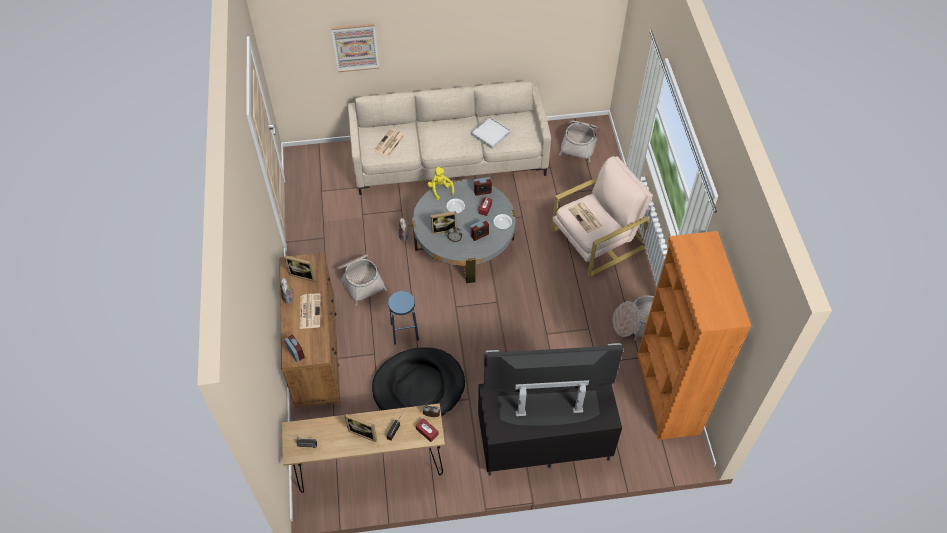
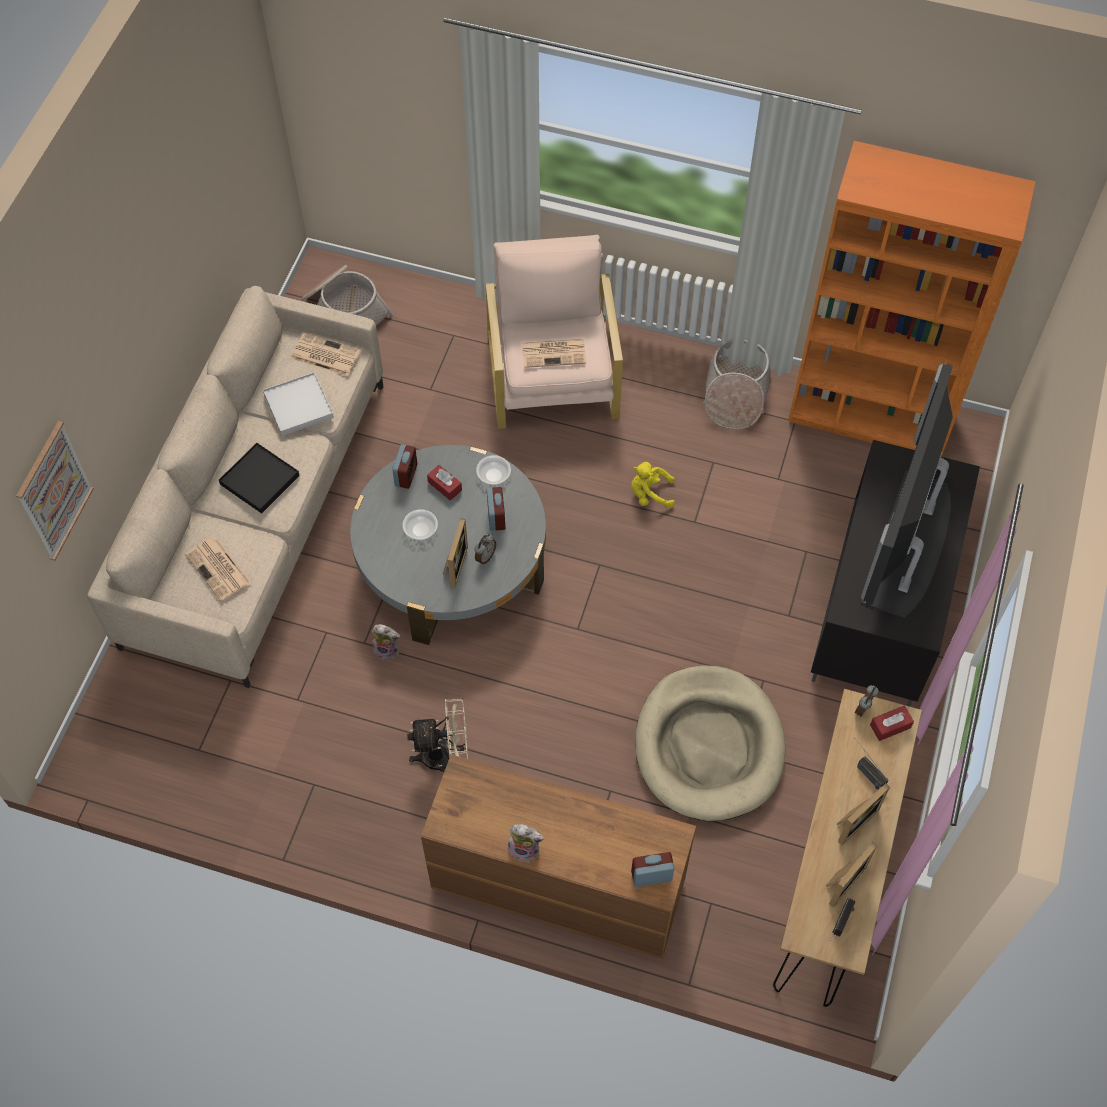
camera: 65 degrees left, 5 degrees up
picture frame [284,255,316,282] -> picture frame moved to [826,842,878,908]
newspaper [300,293,321,329] -> newspaper moved to [291,333,361,376]
basket [337,254,387,305] -> beige fan [407,699,468,772]
black dog bed [372,347,465,417] -> beige dog bed [635,665,786,821]
blue stool [388,291,419,345] -> none
yellow plush toy [427,166,454,200] -> yellow plush toy moved to [632,462,675,508]
none -> black tray [219,443,300,514]

